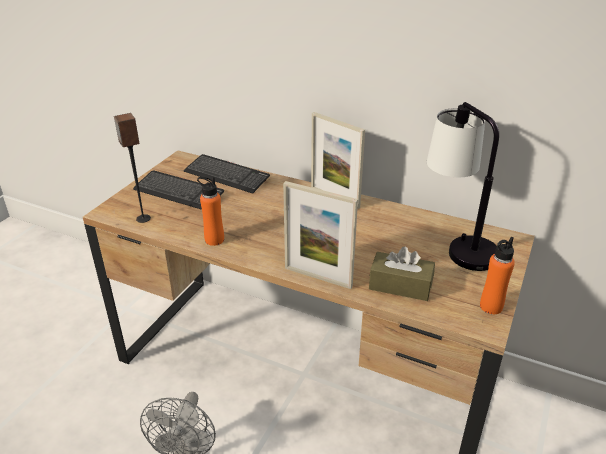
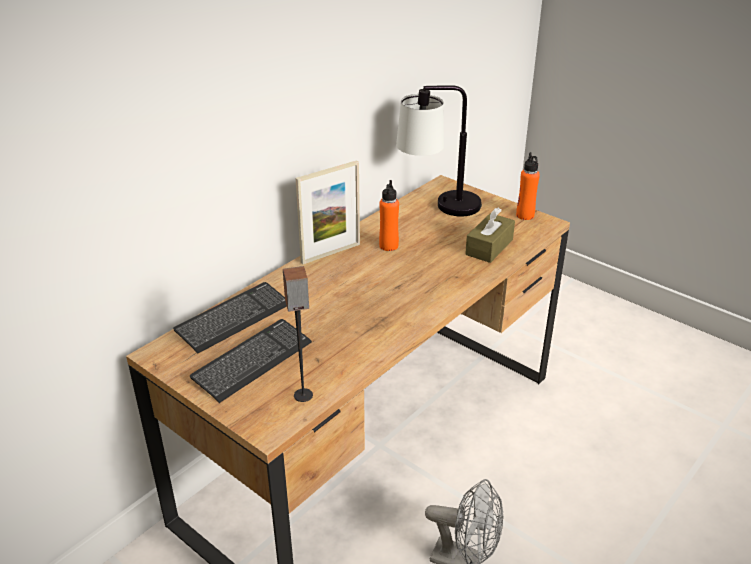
camera: 75 degrees left, 0 degrees up
orange bottle [197,177,224,246] -> orange bottle moved to [379,180,399,251]
picture frame [283,181,358,289] -> none

